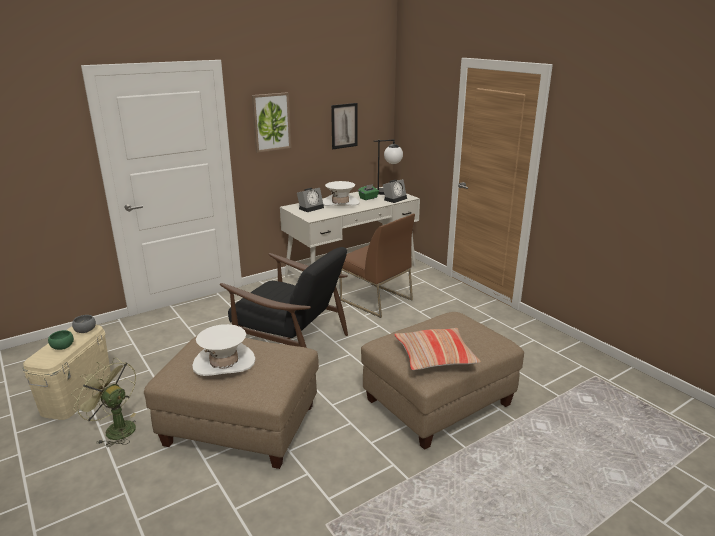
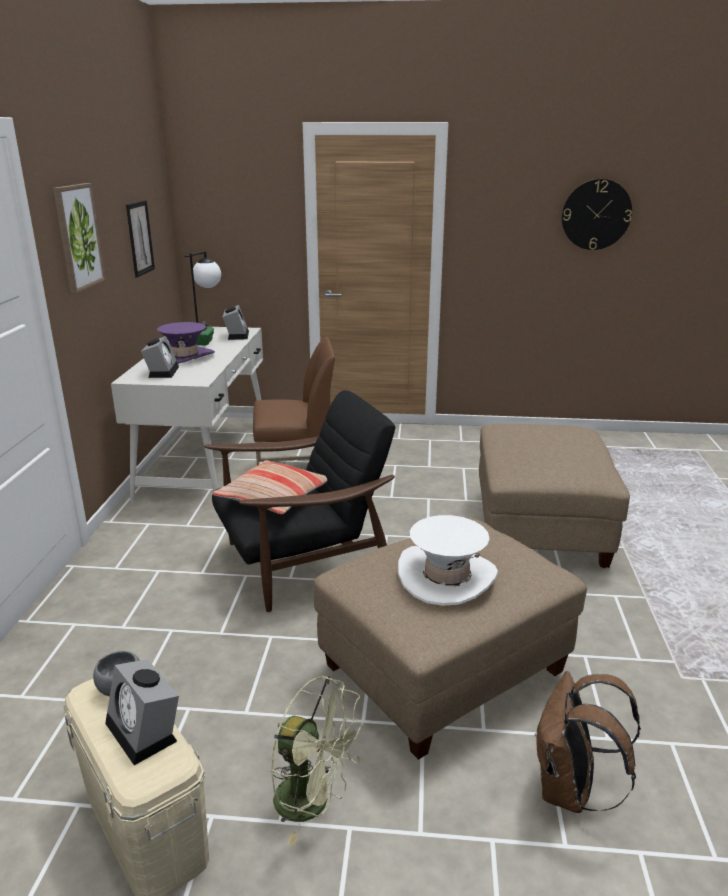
camera: 50 degrees left, 0 degrees up
green bowl [48,330,74,350] -> alarm clock [105,659,179,765]
green fan [71,358,137,447] -> green fan turned 135 degrees counterclockwise [271,675,365,845]
white hat [323,181,359,206] -> purple hat [157,322,215,364]
pillow [394,328,481,370] -> pillow moved to [212,460,327,514]
none -> brown backpack [534,671,641,813]
none -> wall clock [562,179,632,250]

